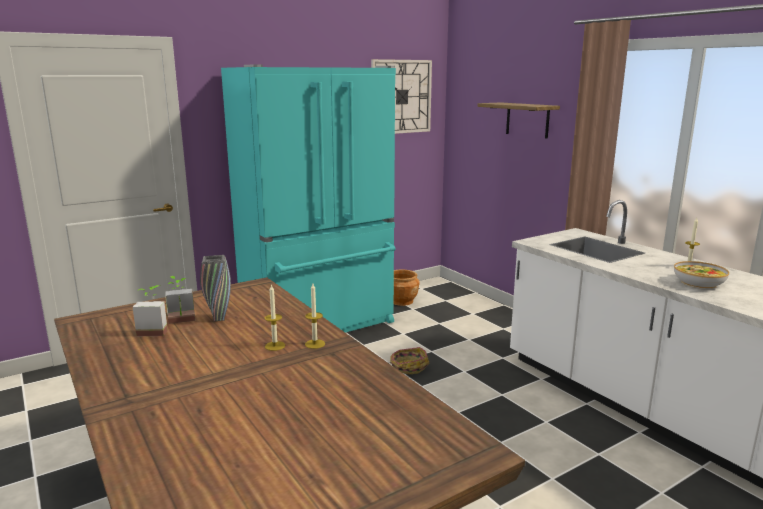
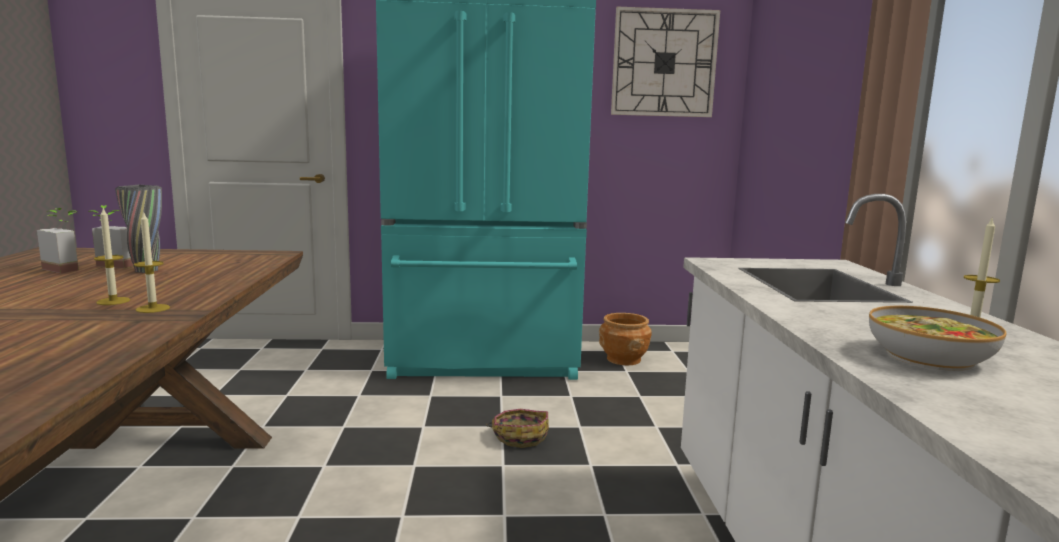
camera: 30 degrees right, 5 degrees down
shelf [478,102,560,139] -> none

